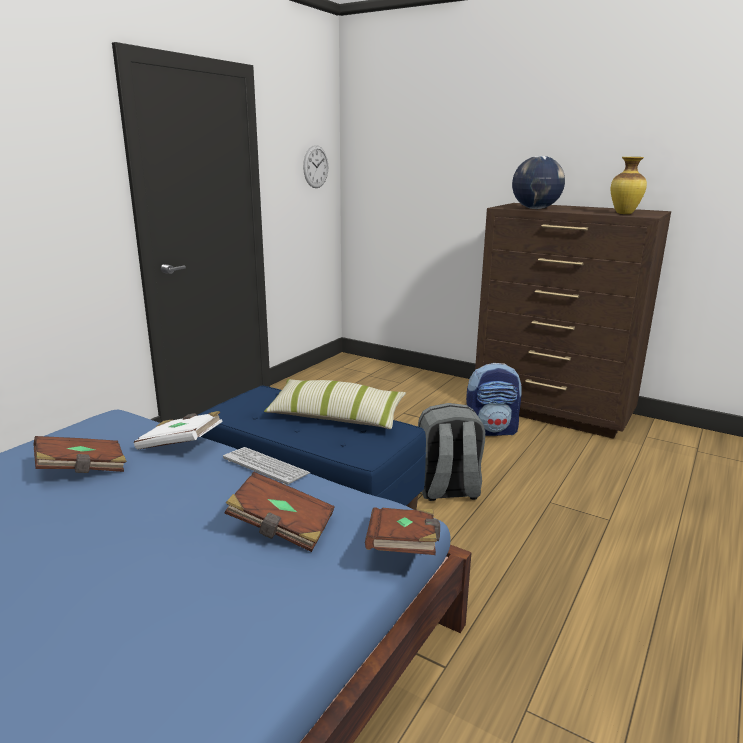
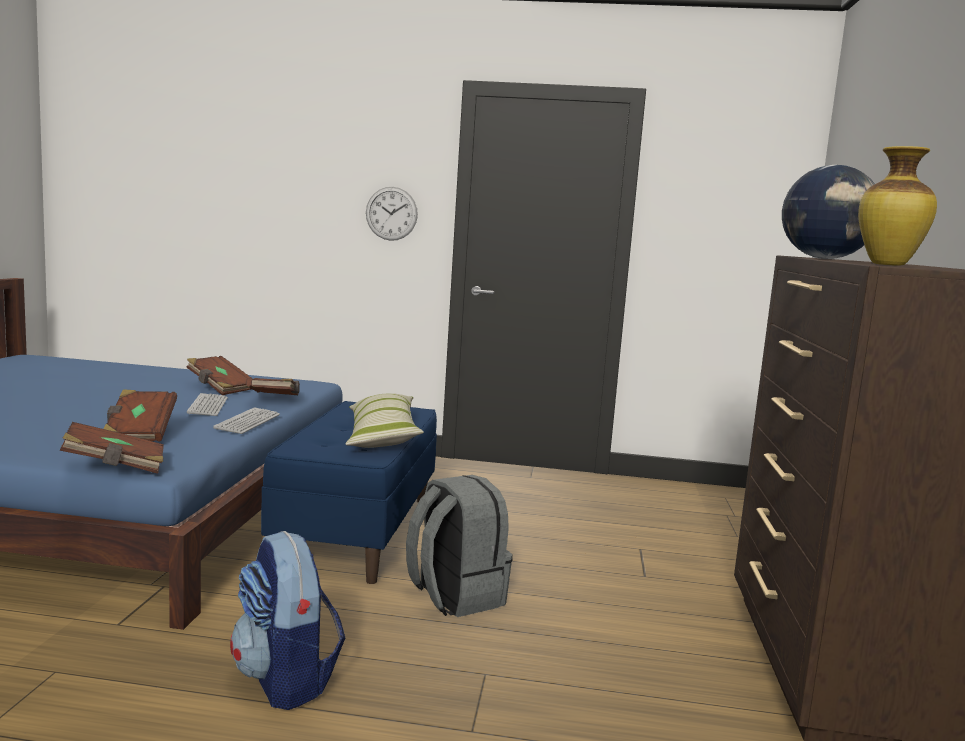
camera: 65 degrees right, 10 degrees down
white book [134,411,223,450] -> brown book [246,378,300,395]
wall clock [303,145,328,188] -> wall clock moved to [366,187,418,241]
backpack [466,363,522,436] -> backpack moved to [230,531,345,710]
none -> keyboard [187,393,228,416]

